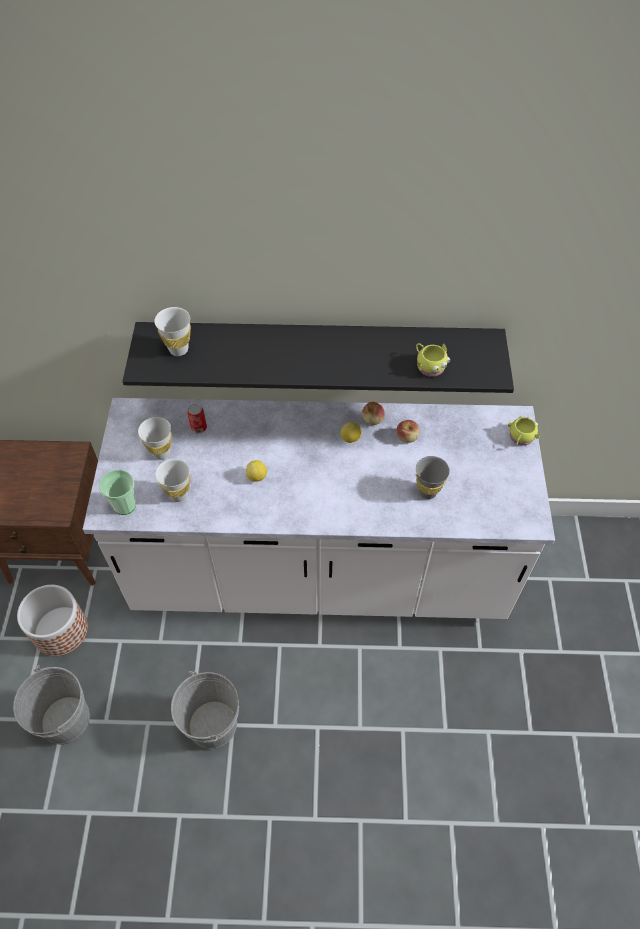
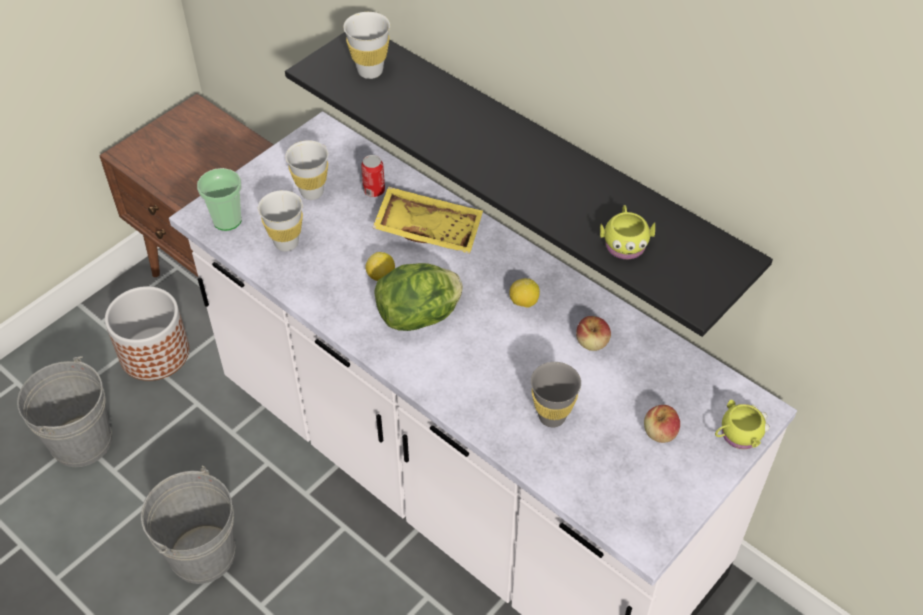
camera: 40 degrees right, 5 degrees down
apple [362,402,385,425] -> apple moved to [644,405,680,443]
none -> yellow tray [372,186,483,254]
none -> lettuce [374,263,463,331]

